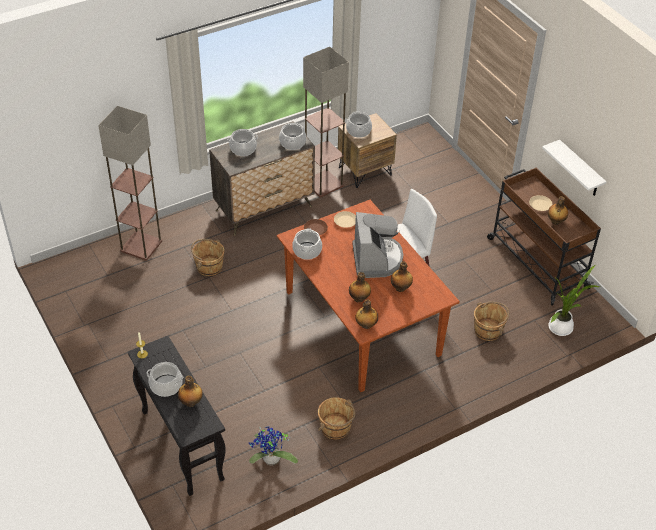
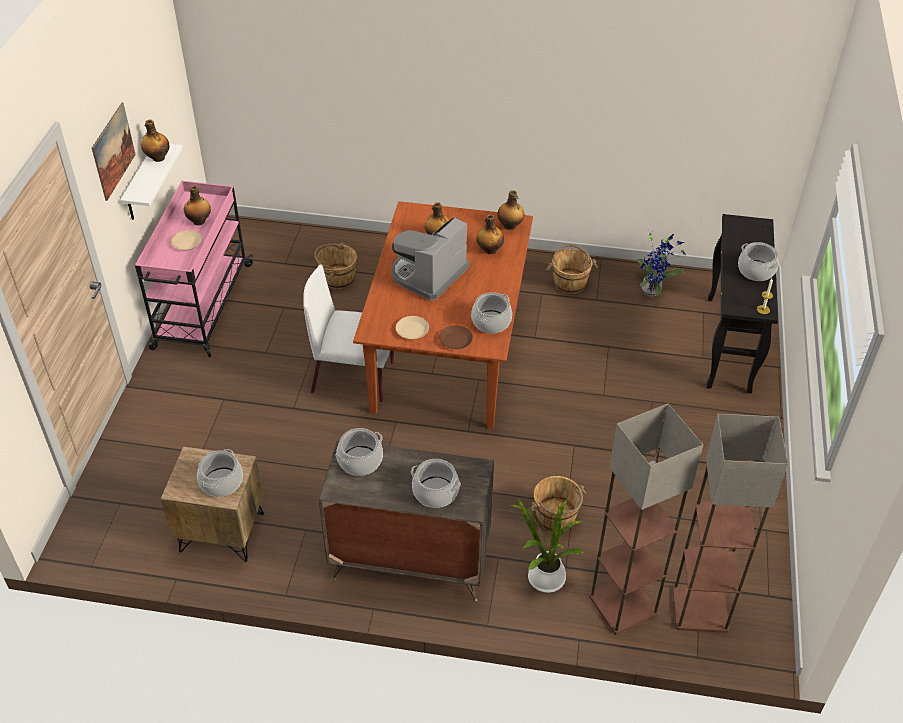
camera: 140 degrees left, 0 degrees up
bottle [178,376,203,407] -> bottle moved to [141,120,169,162]
floor lamp [303,47,349,197] -> floor lamp moved to [672,414,788,633]
brown cart [487,168,601,305] -> pink cart [135,181,253,357]
potted plant [548,265,599,336] -> potted plant moved to [510,498,584,593]
none -> picture [92,103,136,201]

